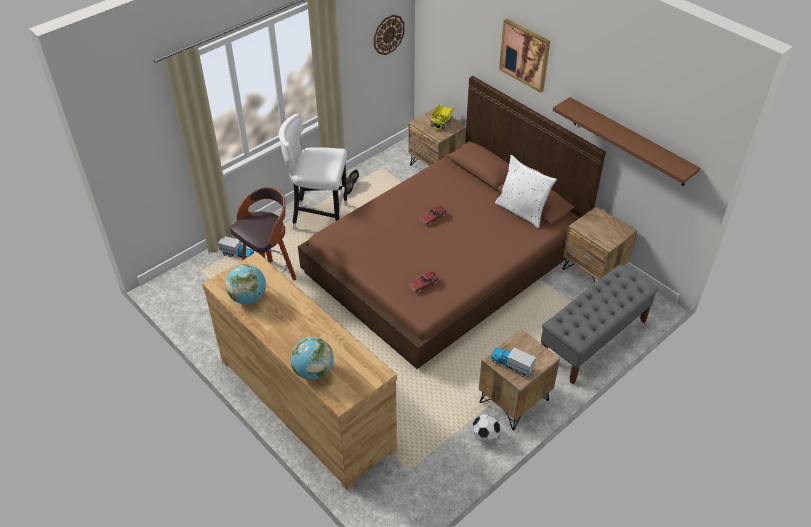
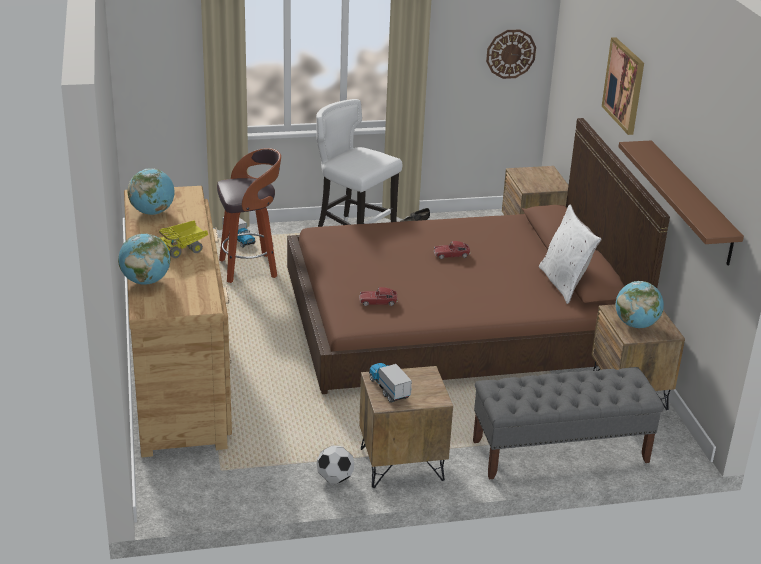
camera: 30 degrees right, 15 degrees down
toy truck [431,104,454,130] -> toy truck moved to [159,220,208,259]
none -> globe [616,281,664,328]

